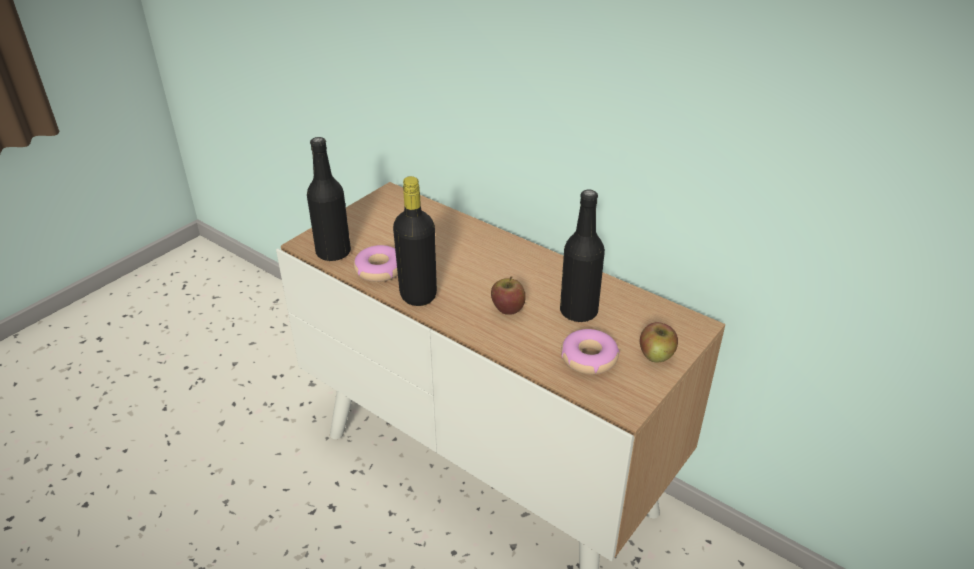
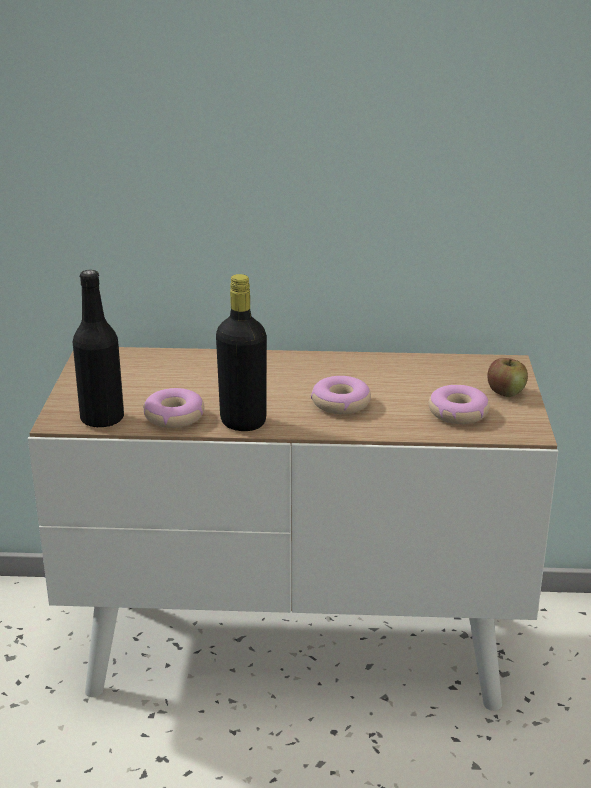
camera: 35 degrees left, 10 degrees down
apple [491,276,526,315] -> donut [311,376,371,414]
black bottle [560,190,605,322] -> none

